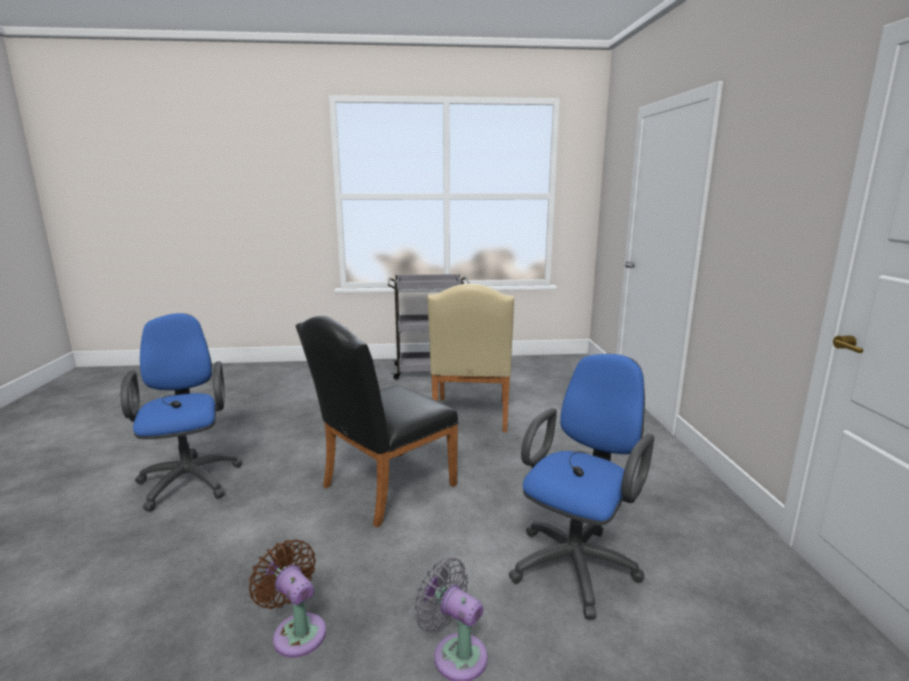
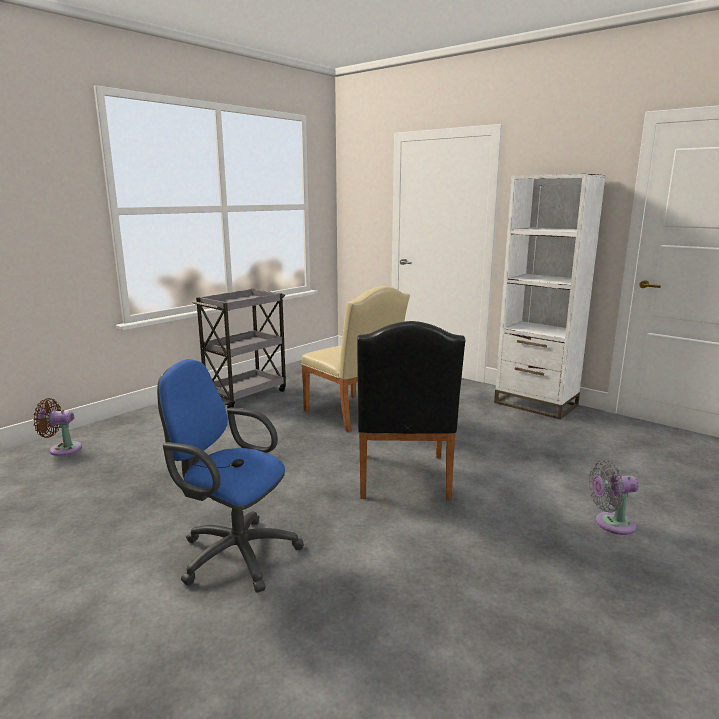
camera: 45 degrees left, 0 degrees up
brown fan [249,539,326,658] -> brown fan moved to [33,398,82,456]
blue office chair [509,354,654,619] -> none
none -> white bookcase [494,174,606,420]

